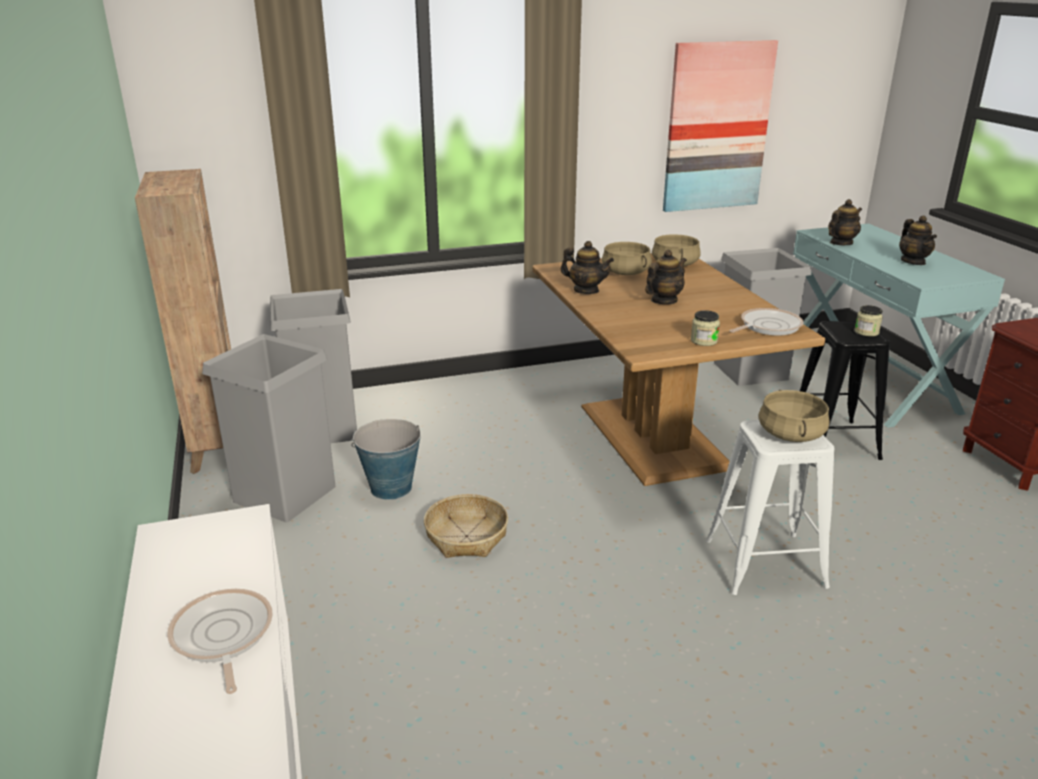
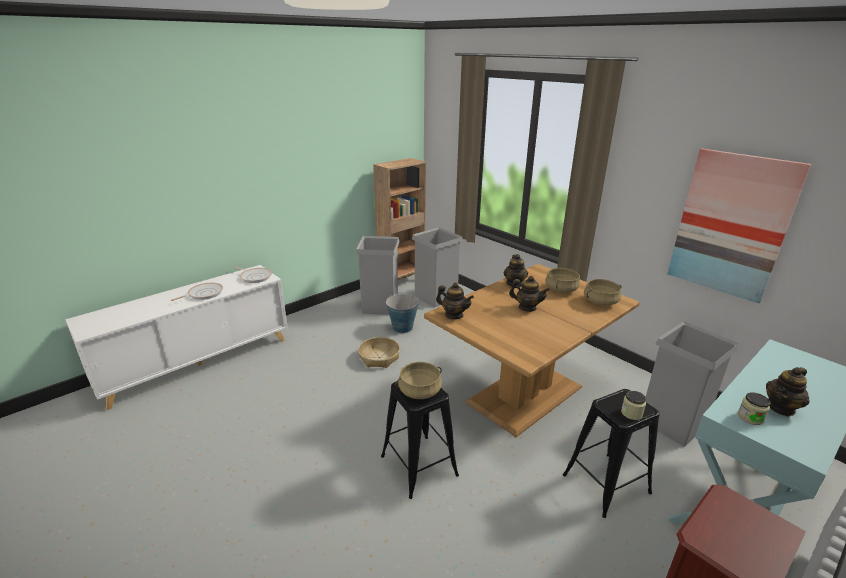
camera: 65 degrees right, 0 degrees up
jar [691,310,720,346] -> jar moved to [738,392,771,425]
white stool [706,420,834,595] -> black stool [381,382,459,499]
frying pan [729,308,803,336] -> frying pan moved to [233,266,272,283]
teapot [828,199,862,245] -> teapot moved to [436,282,474,319]

